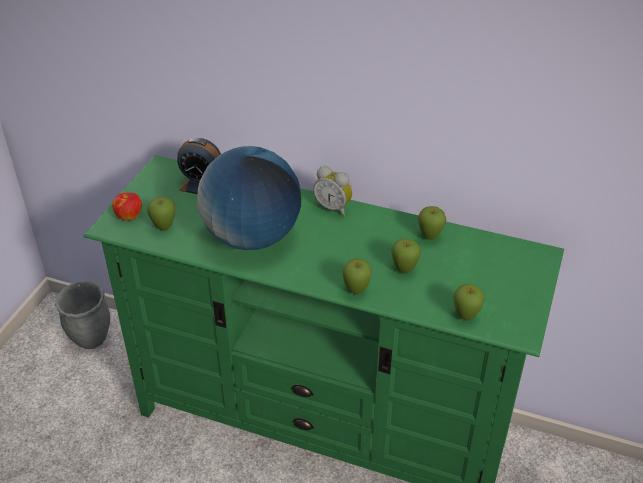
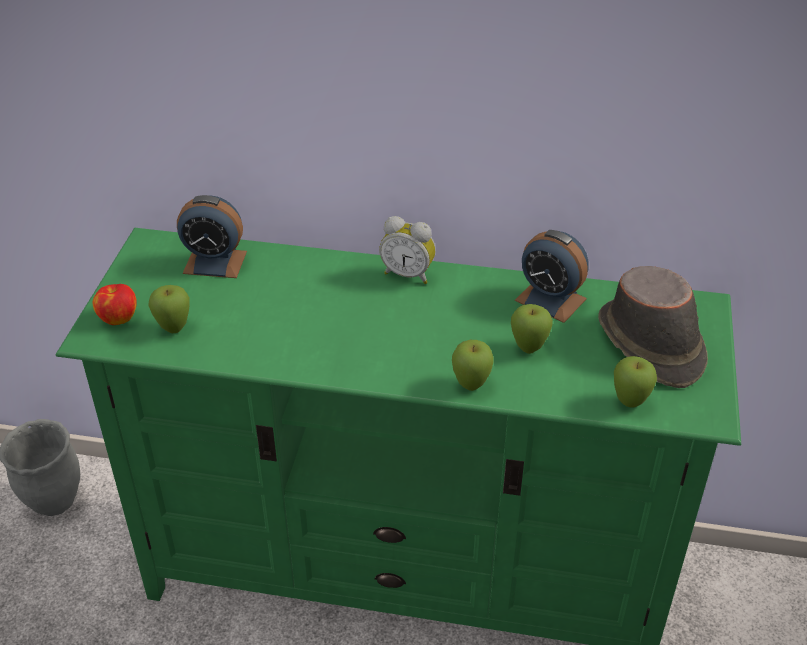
camera: 10 degrees left, 0 degrees up
globe [197,146,301,250] -> none
apple [418,206,447,240] -> alarm clock [515,230,589,323]
none -> brown hat [598,266,708,388]

